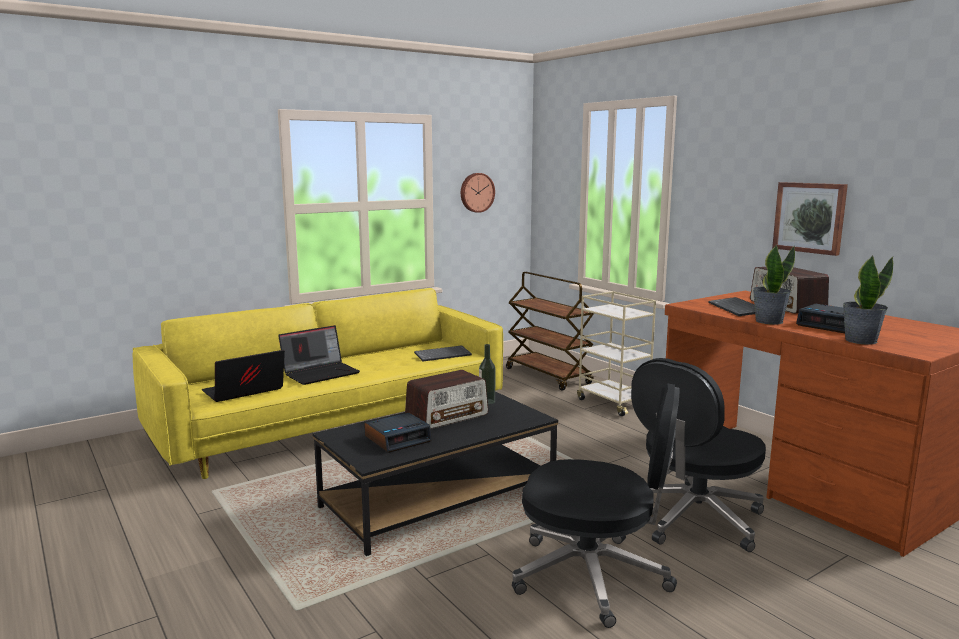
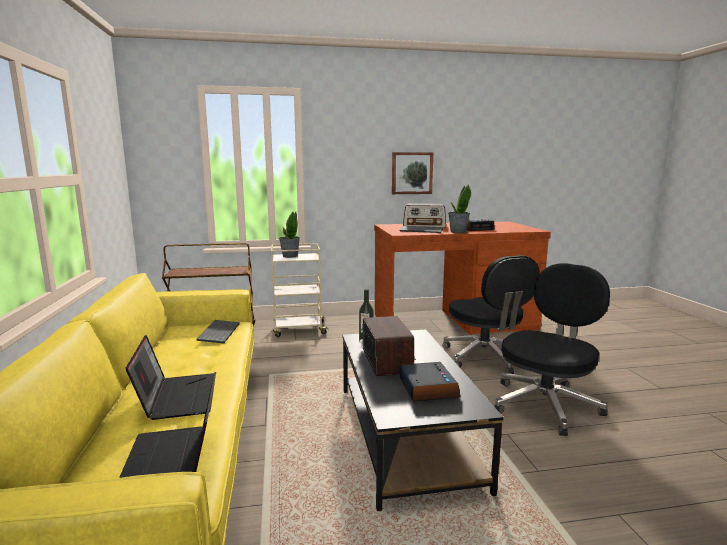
camera: 65 degrees left, 0 degrees up
wall clock [461,173,495,213] -> none
potted plant [843,255,893,345] -> potted plant moved to [279,212,300,258]

